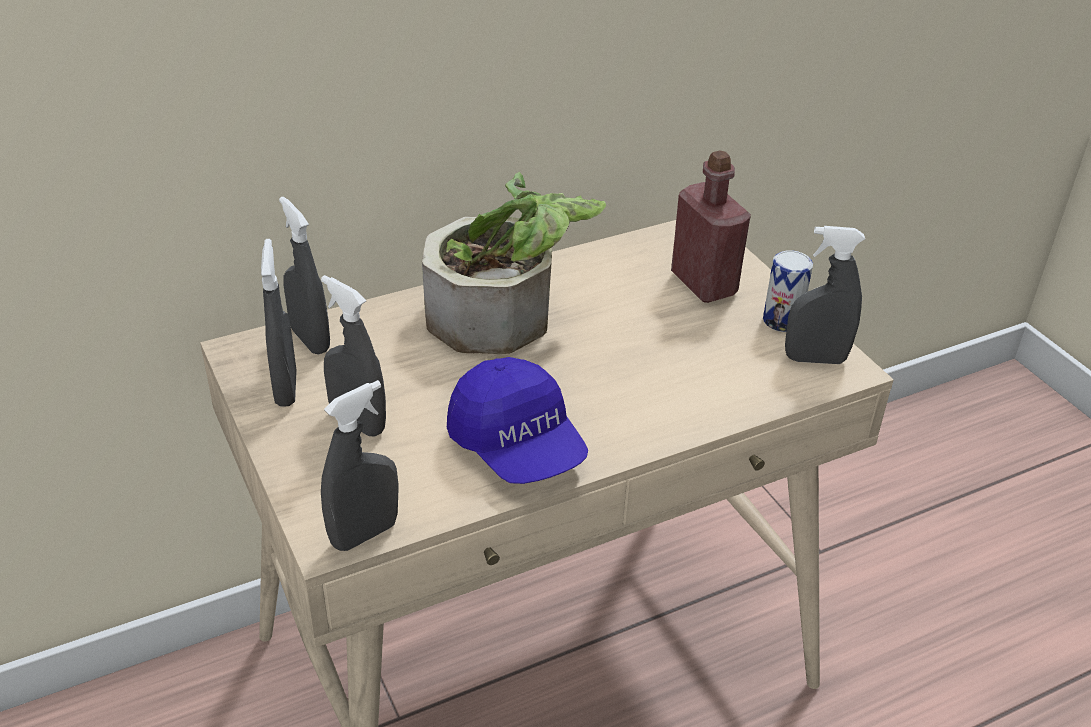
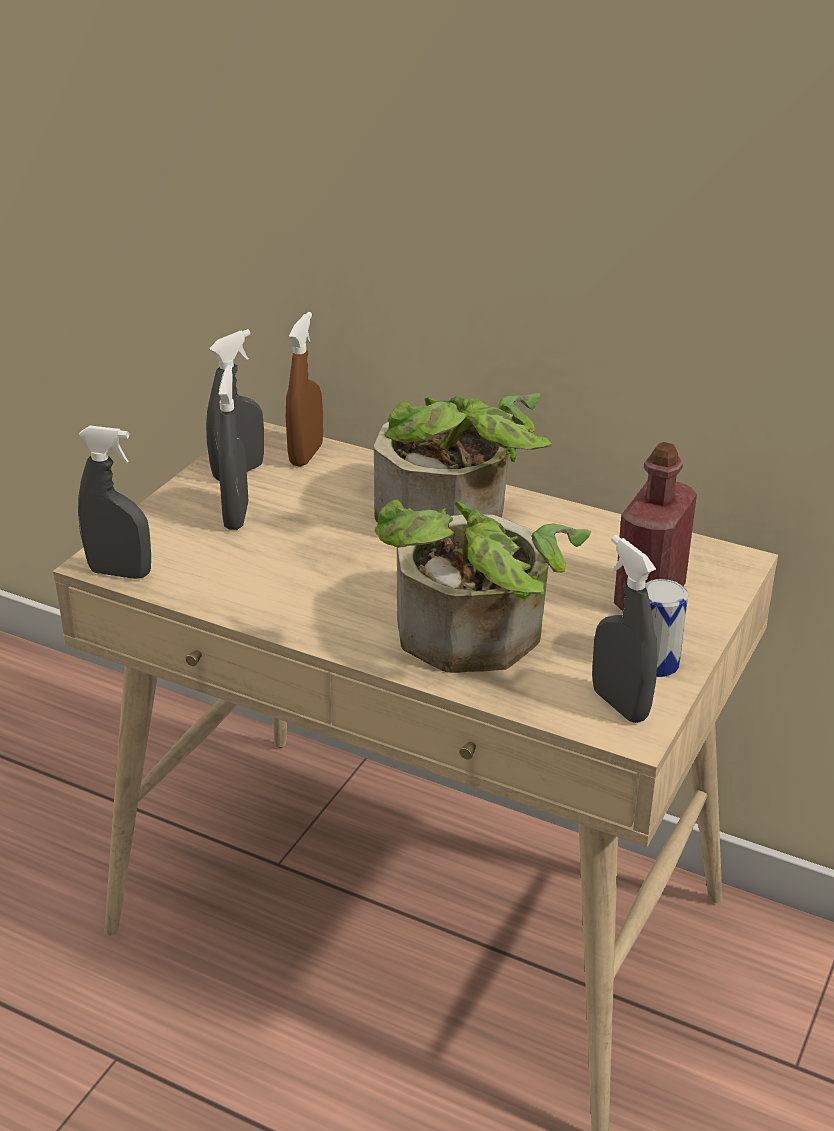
camera: 55 degrees right, 5 degrees down
grey spray bottle [279,197,330,355] -> brown spray bottle [286,312,323,467]
blue cap [447,357,588,484] -> none
none -> potted plant [375,499,592,673]

